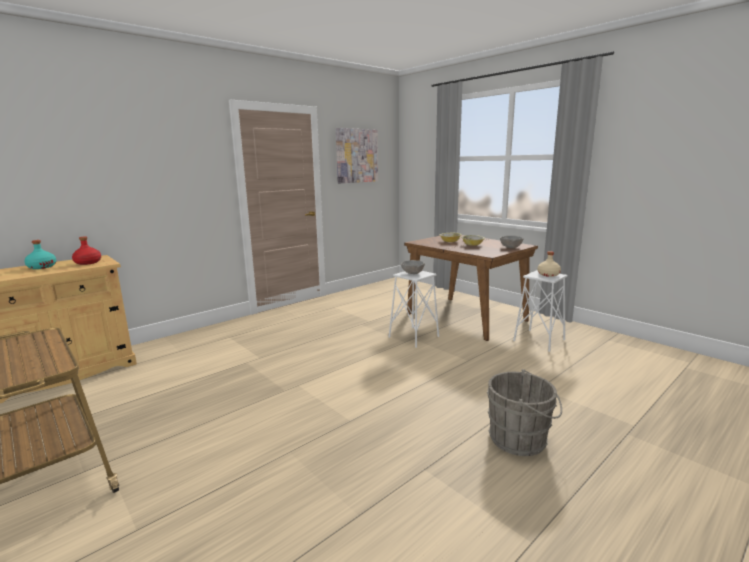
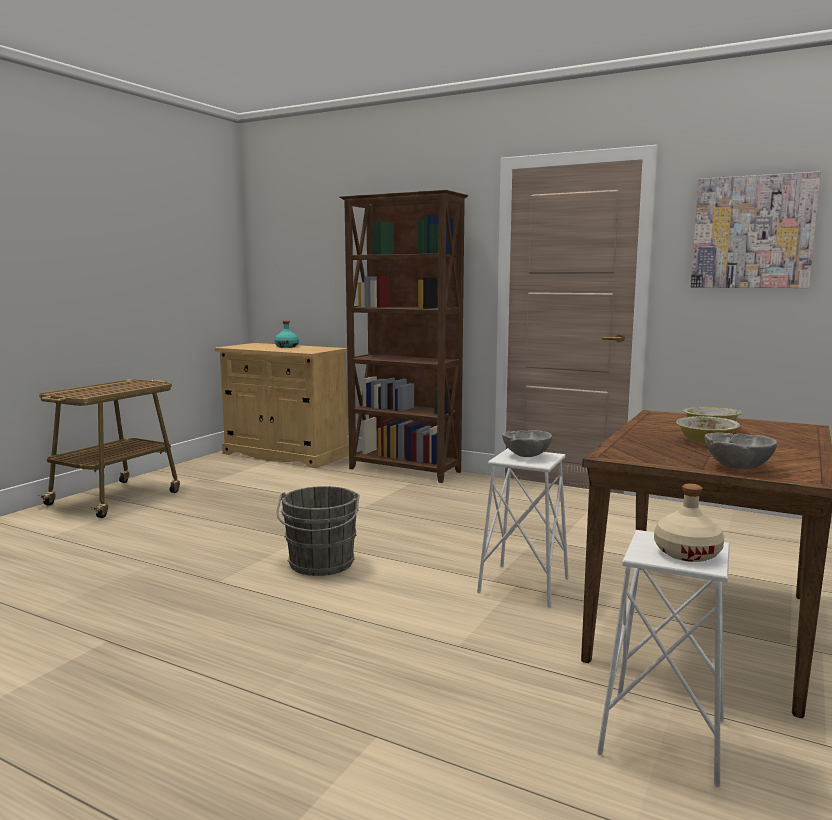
camera: 70 degrees right, 5 degrees down
red bottle [72,236,101,265] -> none
grey bucket [487,369,562,456] -> grey bucket moved to [276,486,359,576]
none -> brown bookcase [339,190,468,483]

